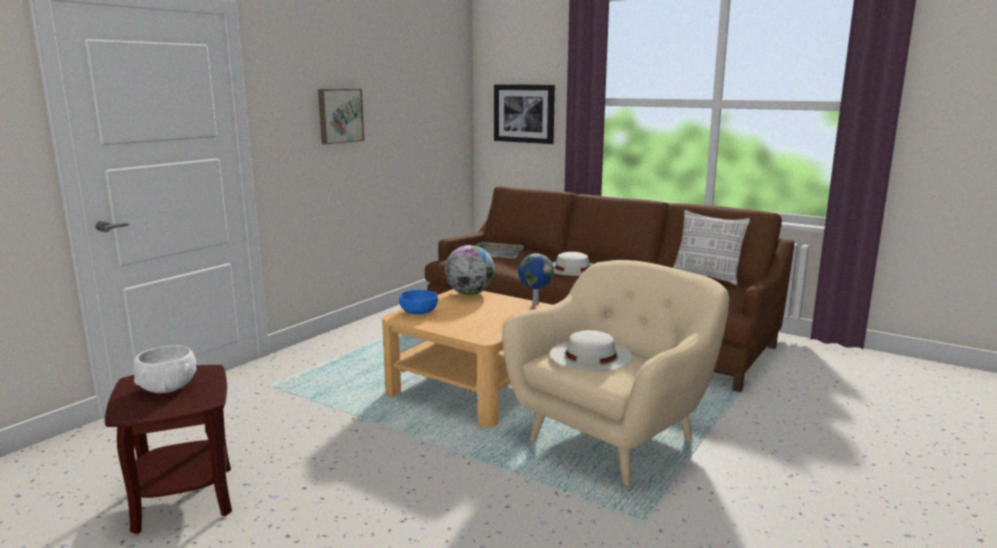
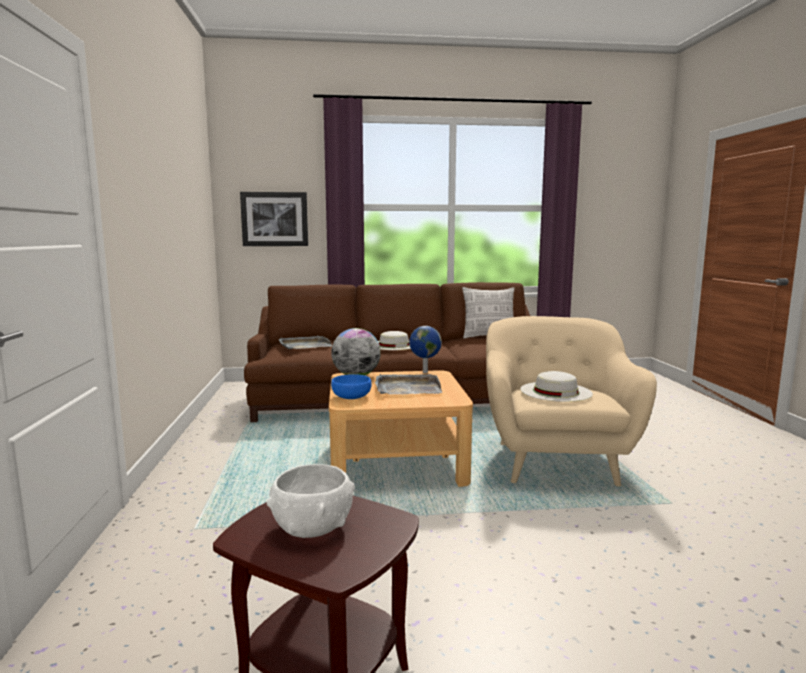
camera: 40 degrees left, 5 degrees down
picture [318,89,364,144] -> none
none -> grey tray [375,374,442,394]

